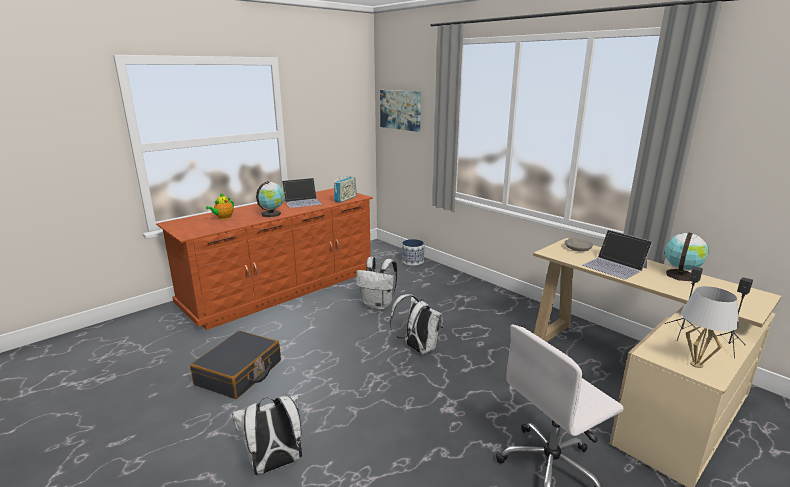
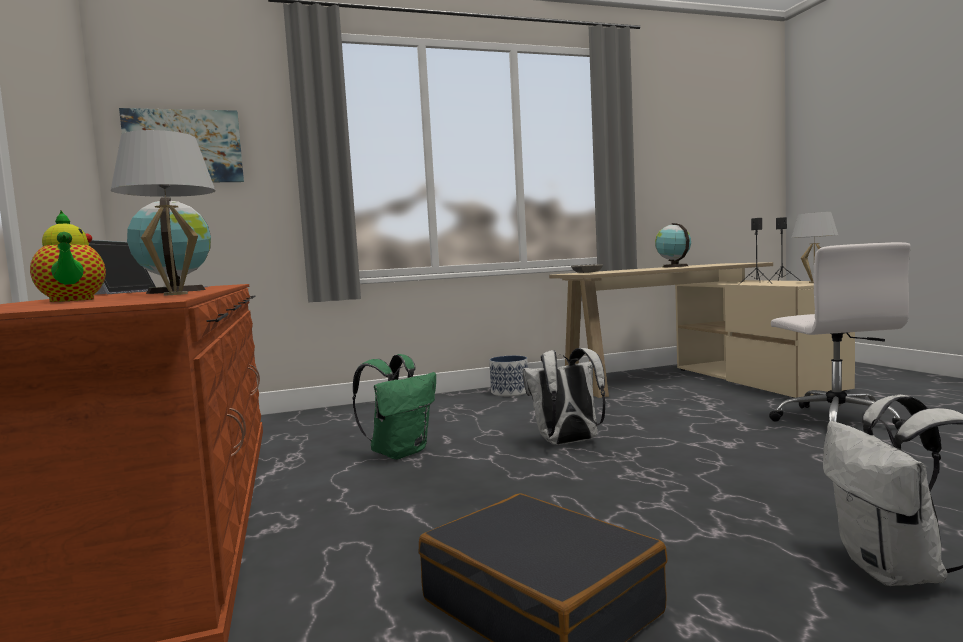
camera: 65 degrees left, 15 degrees down
radio [334,176,357,203] -> none
white backpack [356,257,398,310] -> green backpack [352,354,436,460]
planter [402,239,424,266] -> planter moved to [489,356,528,396]
laptop [582,230,653,280] -> none
none -> white table lamp [111,130,216,296]

